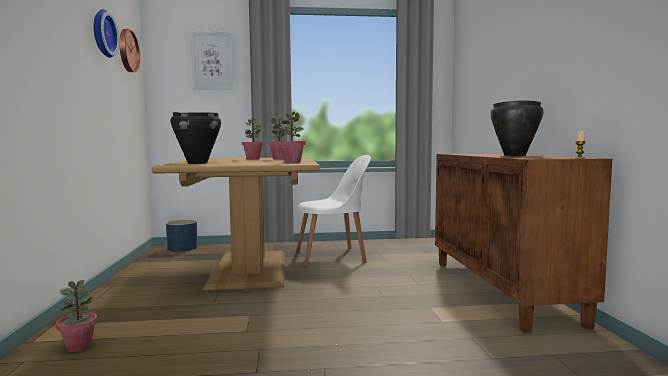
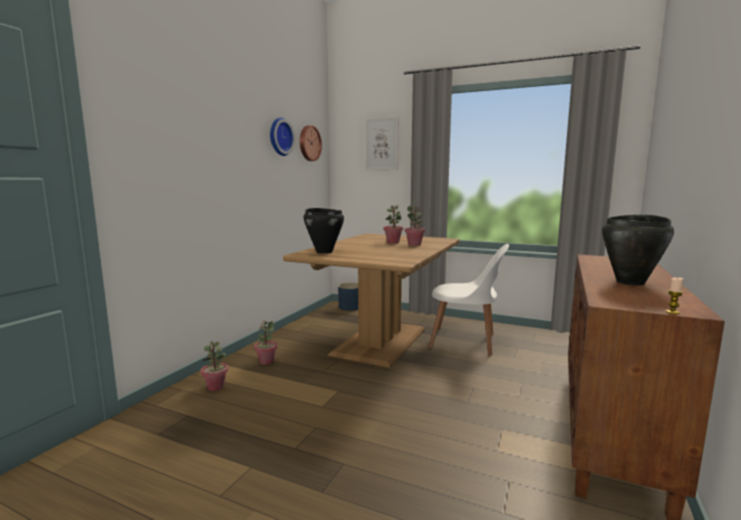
camera: 30 degrees right, 5 degrees up
potted plant [279,112,306,163] -> potted plant moved to [254,320,277,365]

